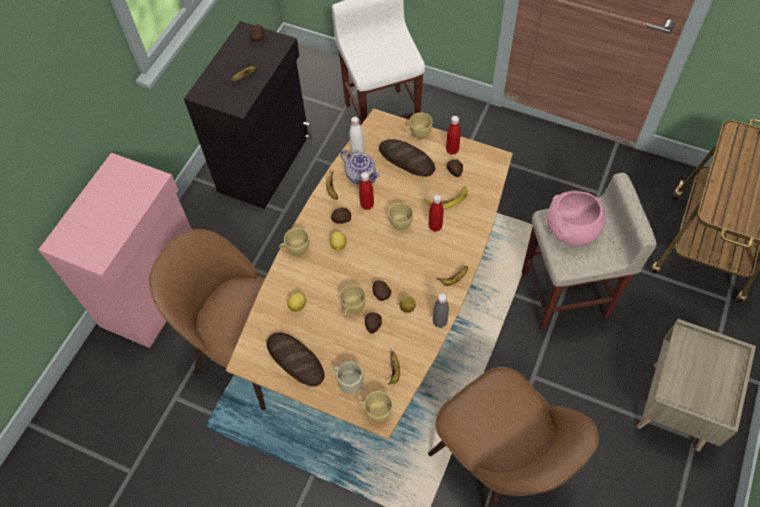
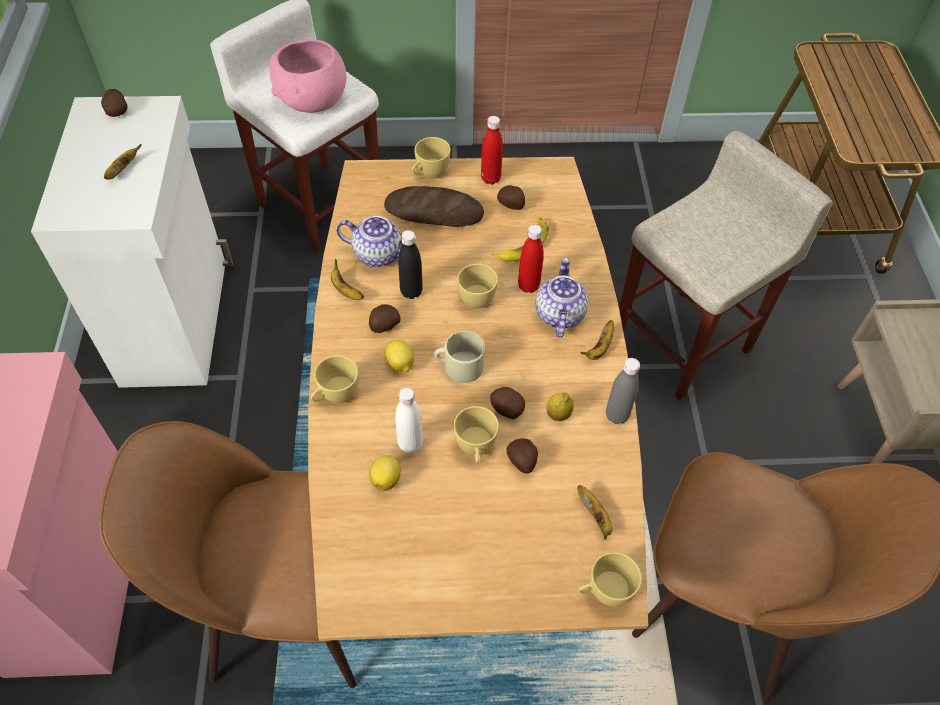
camera: 30 degrees left, 5 degrees down
black cabinet [184,21,312,209] -> white cabinet [31,96,233,388]
bread [266,332,325,387] -> none
beige mug [333,362,363,394] -> beige mug moved to [434,331,485,383]
white bottle [349,117,364,154] -> white bottle moved to [395,387,423,453]
red bottle [359,172,374,210] -> black bottle [398,230,423,299]
pink bowl [545,191,606,246] -> pink bowl moved to [270,39,347,113]
none -> teapot [535,258,589,338]

